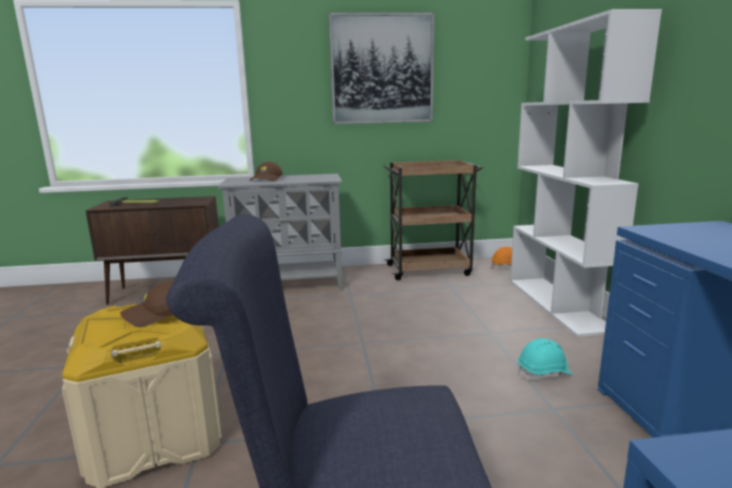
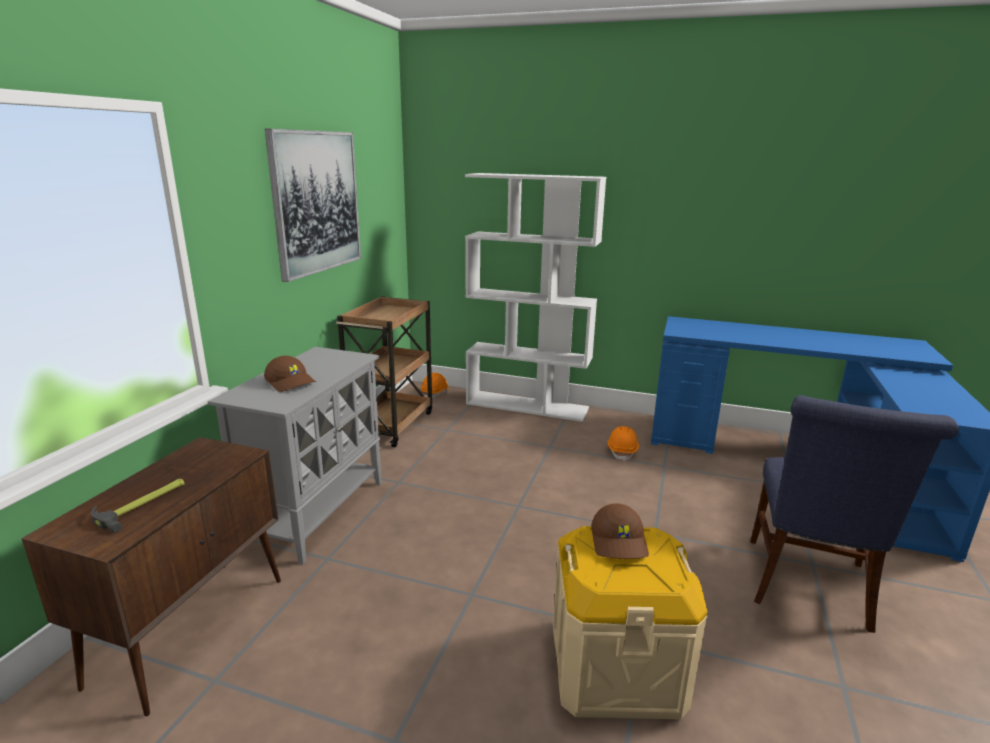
camera: 65 degrees left, 5 degrees up
turquoise hard hat [518,338,572,381] -> orange hard hat [608,426,639,462]

